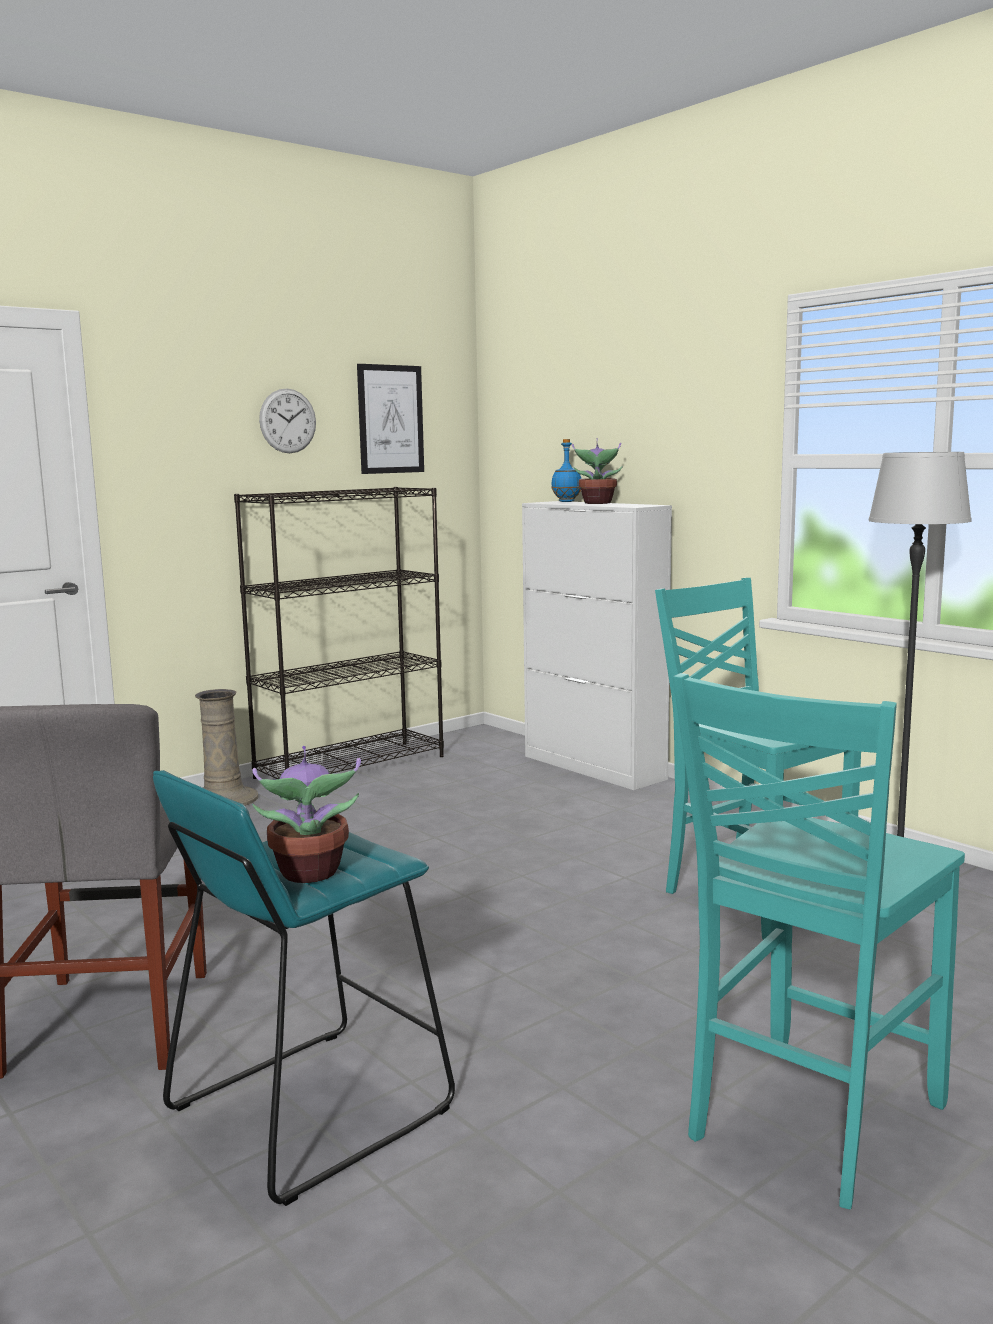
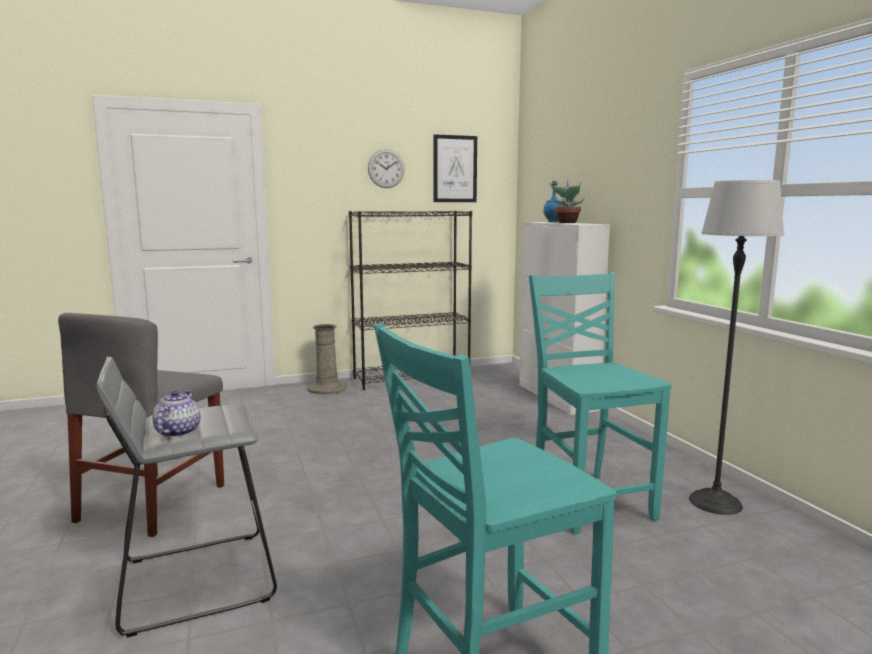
camera: 20 degrees right, 0 degrees up
turquoise stool [153,770,455,1206] -> grey stool [96,357,277,638]
potted plant [252,746,361,883] -> teapot [152,390,201,437]

